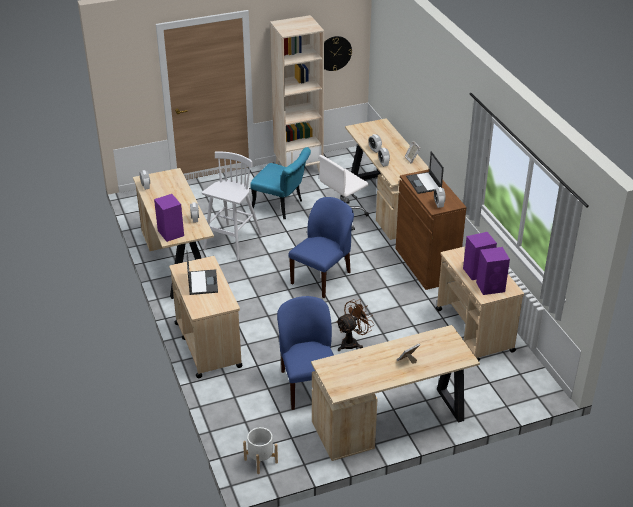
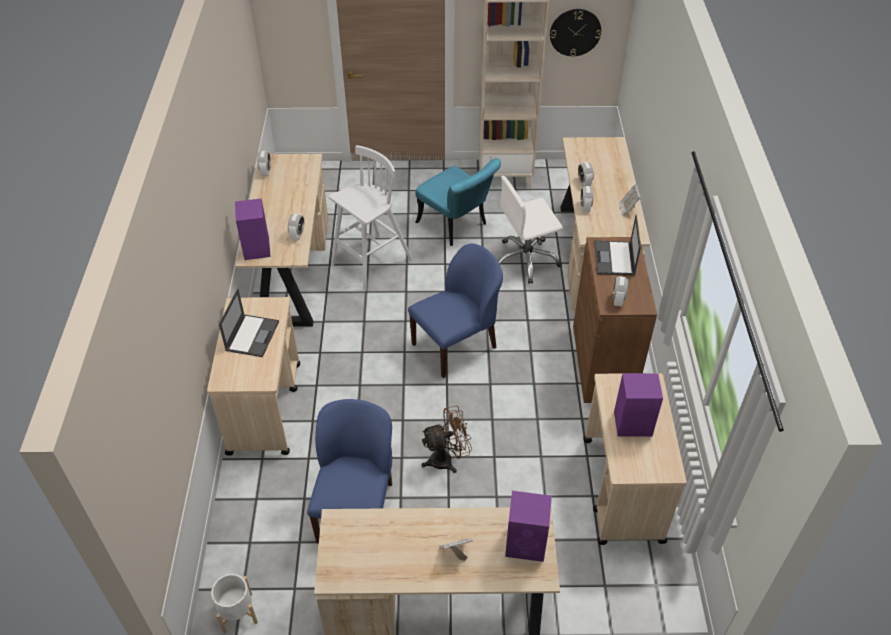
camera: 20 degrees right, 10 degrees up
purple speaker [476,247,510,295] -> purple speaker moved to [505,491,552,562]

